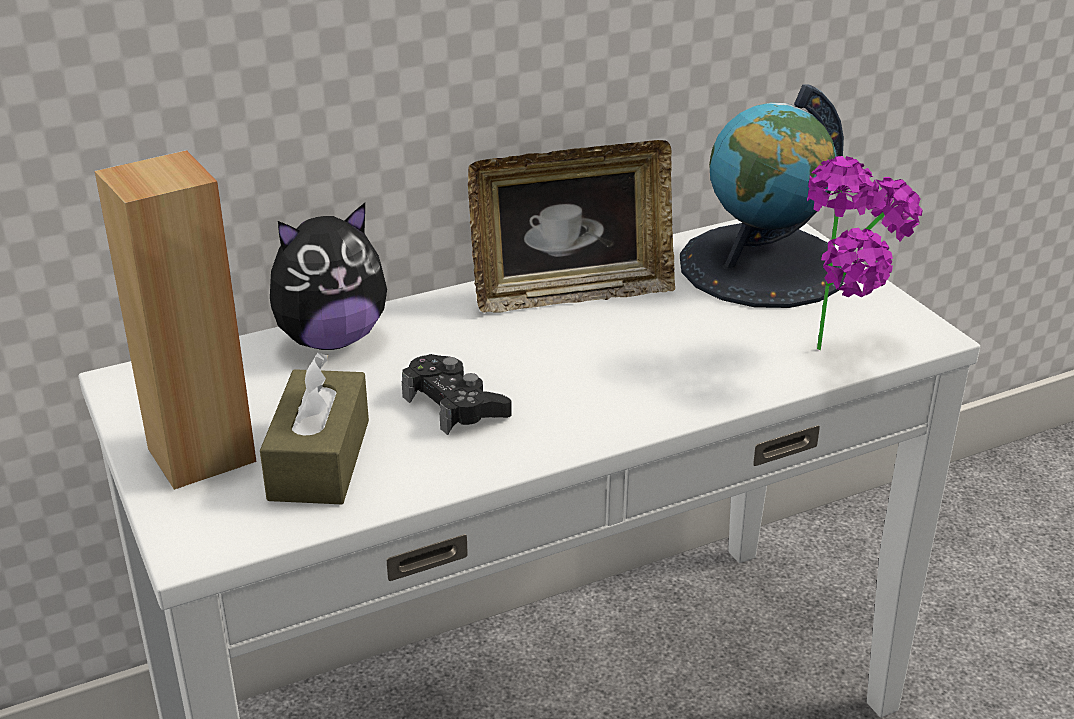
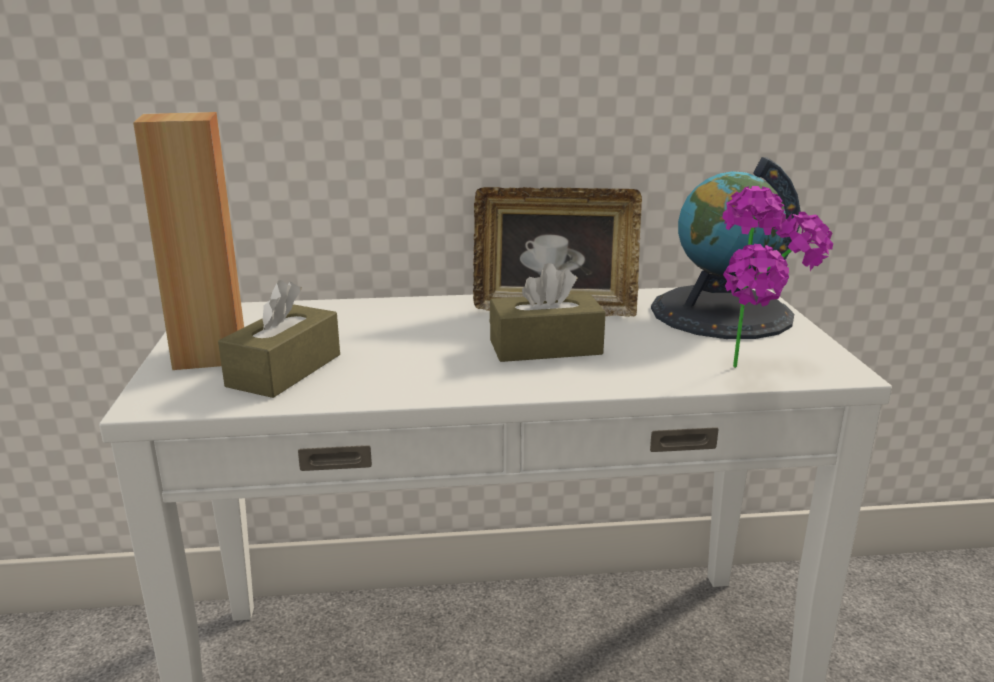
camera: 20 degrees right, 10 degrees down
plush toy [270,203,387,350] -> none
black game controller [402,354,512,435] -> none
none -> brown tissue box [490,263,606,362]

